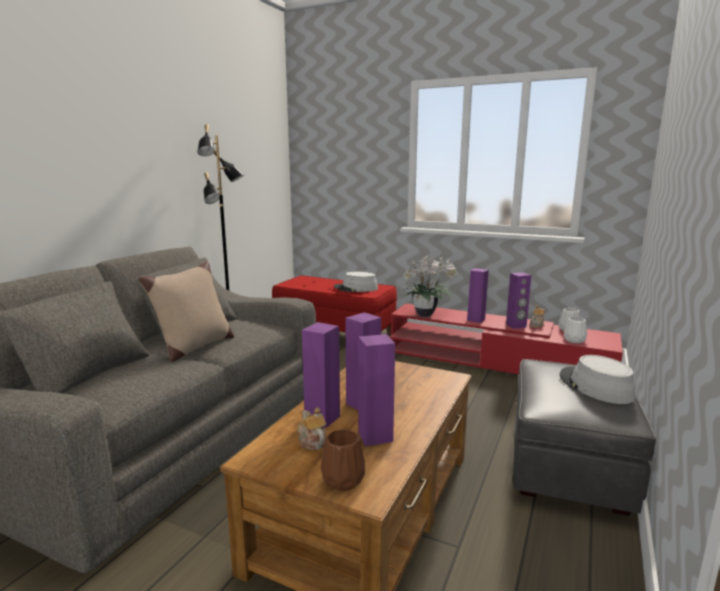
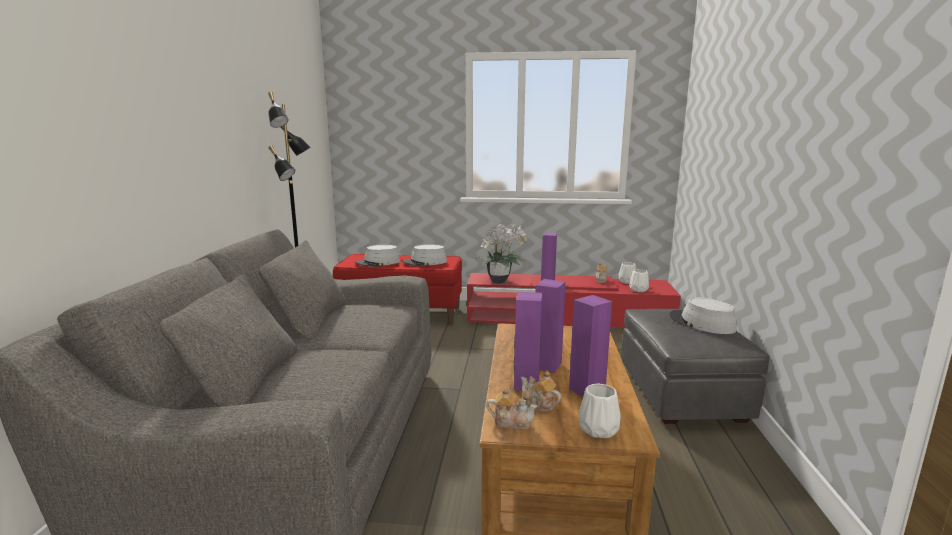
camera: 20 degrees left, 0 degrees up
beige pillow [138,261,234,362] -> none
brown vase [321,429,365,491] -> white vase [579,384,621,438]
purple speaker [506,272,531,329] -> none
none -> grey hat [355,245,400,267]
none -> teapot [486,387,538,430]

